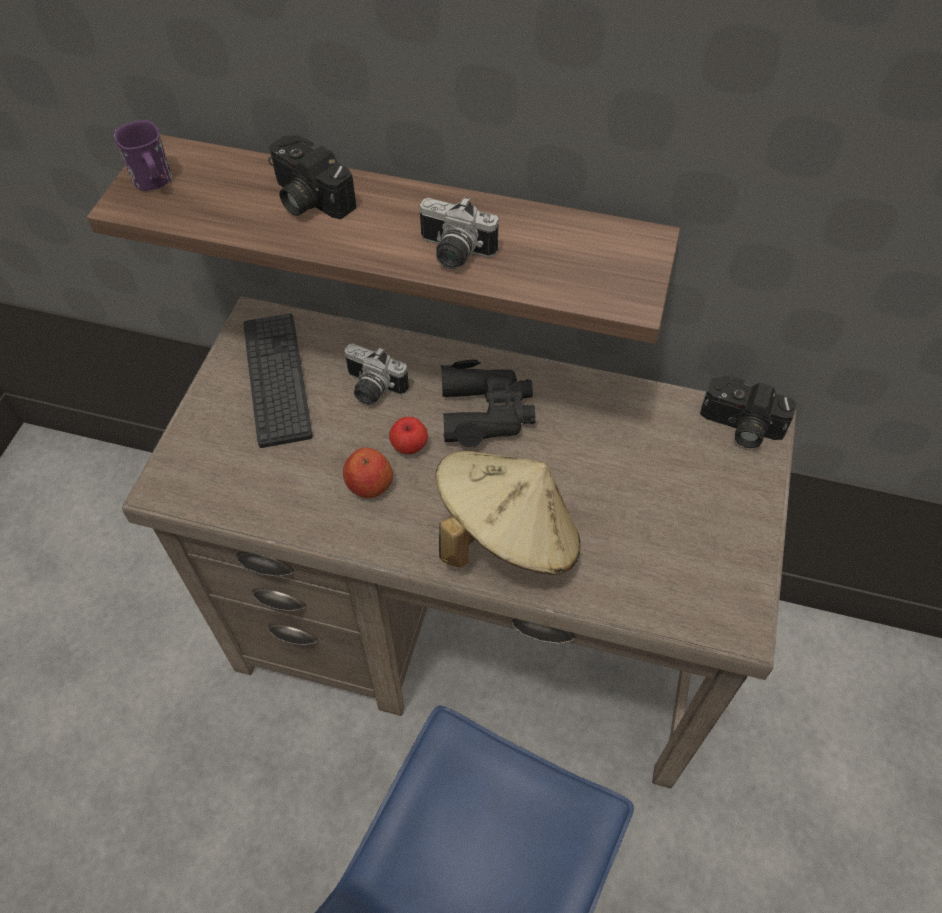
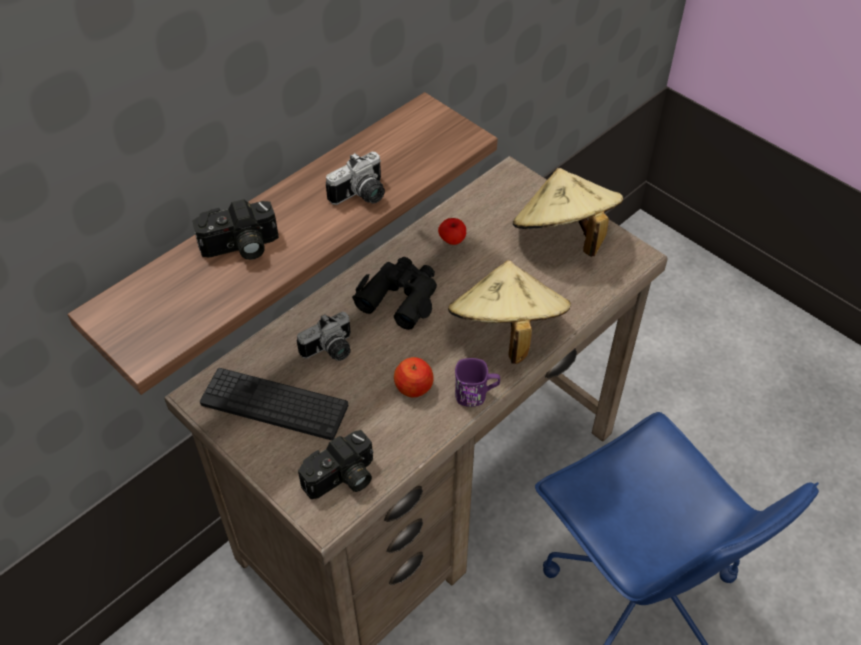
camera: 60 degrees left, 5 degrees down
purple mug [114,120,172,191] -> purple mug moved to [455,358,500,407]
apple [389,417,428,454] -> apple moved to [438,218,466,245]
camera [700,375,797,448] -> camera moved to [298,430,374,499]
none -> beige hat [513,168,623,257]

